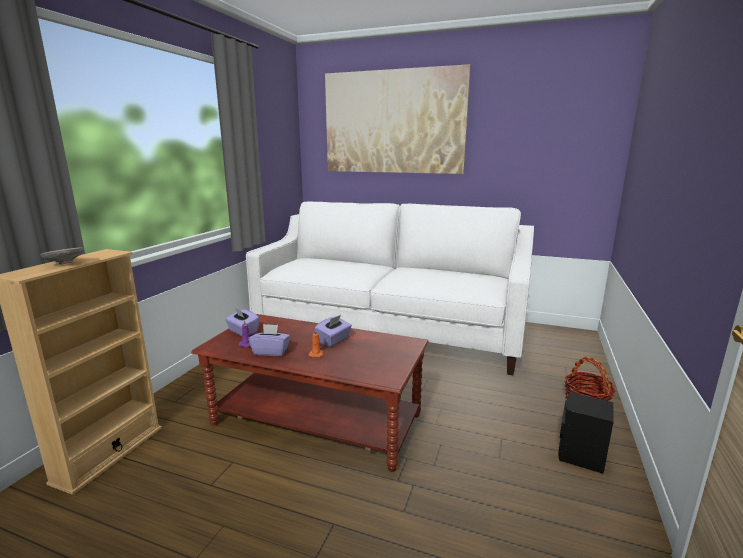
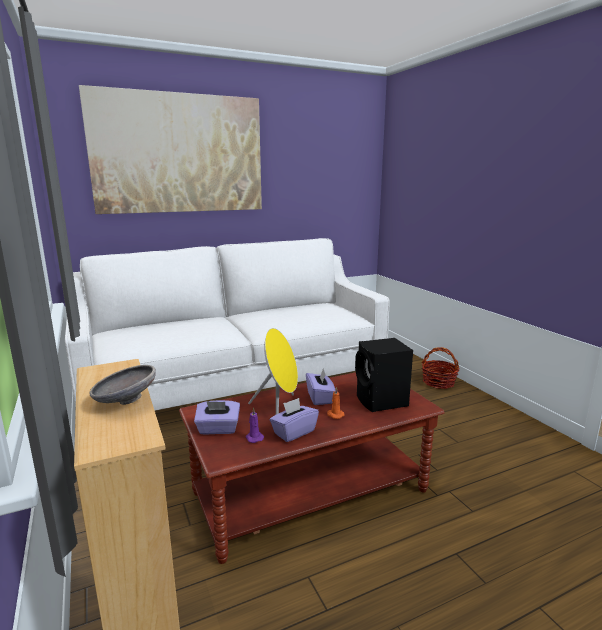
camera: 45 degrees left, 0 degrees up
black speaker [558,392,614,474] -> black speaker moved to [355,338,413,412]
none -> yellow speaker [248,328,298,414]

